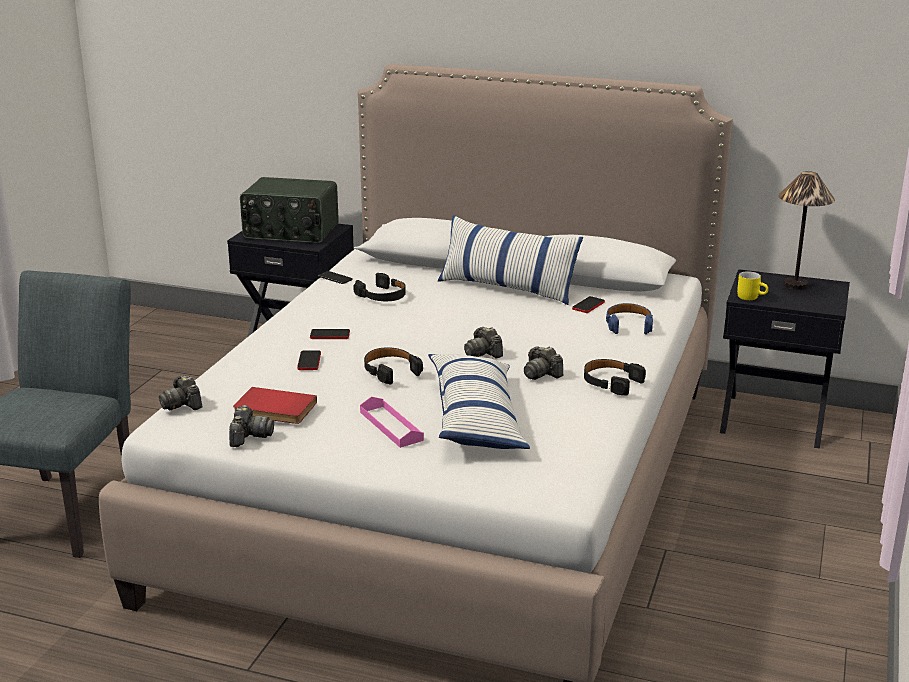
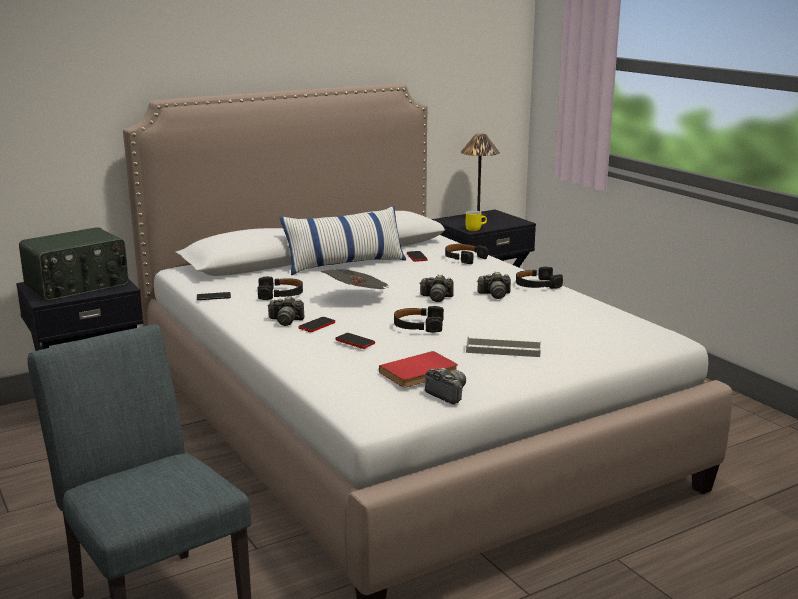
camera: 50 degrees left, 5 degrees down
camera [159,375,202,411] -> camera moved to [267,296,304,326]
pink tray [360,397,424,448] -> grey tray [466,336,541,357]
pillow [428,354,530,449] -> none
blue headphones [606,303,653,335] -> black headphones [445,244,488,264]
none -> newspaper [320,269,388,289]

